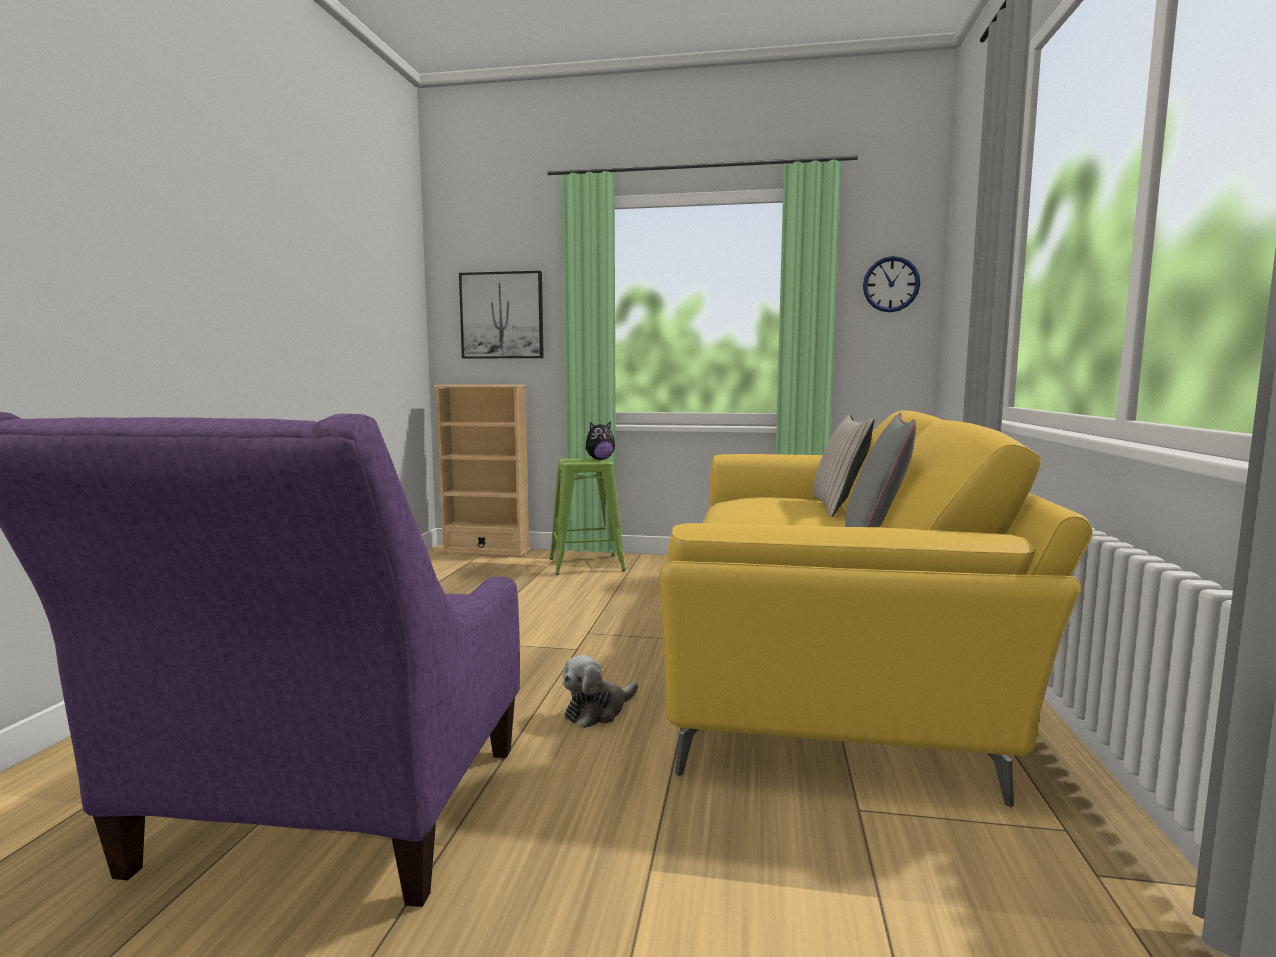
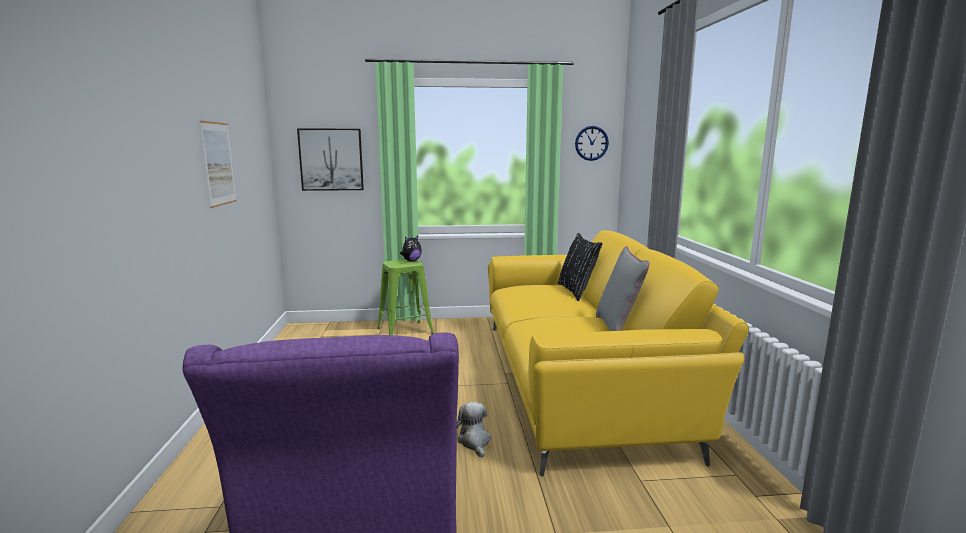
camera: 15 degrees left, 5 degrees up
beige bookcase [434,385,531,557] -> none
plush toy [563,655,638,728] -> plush toy turned 135 degrees clockwise [457,402,491,458]
beige pillow [813,415,874,517] -> black pillow [557,233,603,301]
none -> picture [199,120,237,208]

